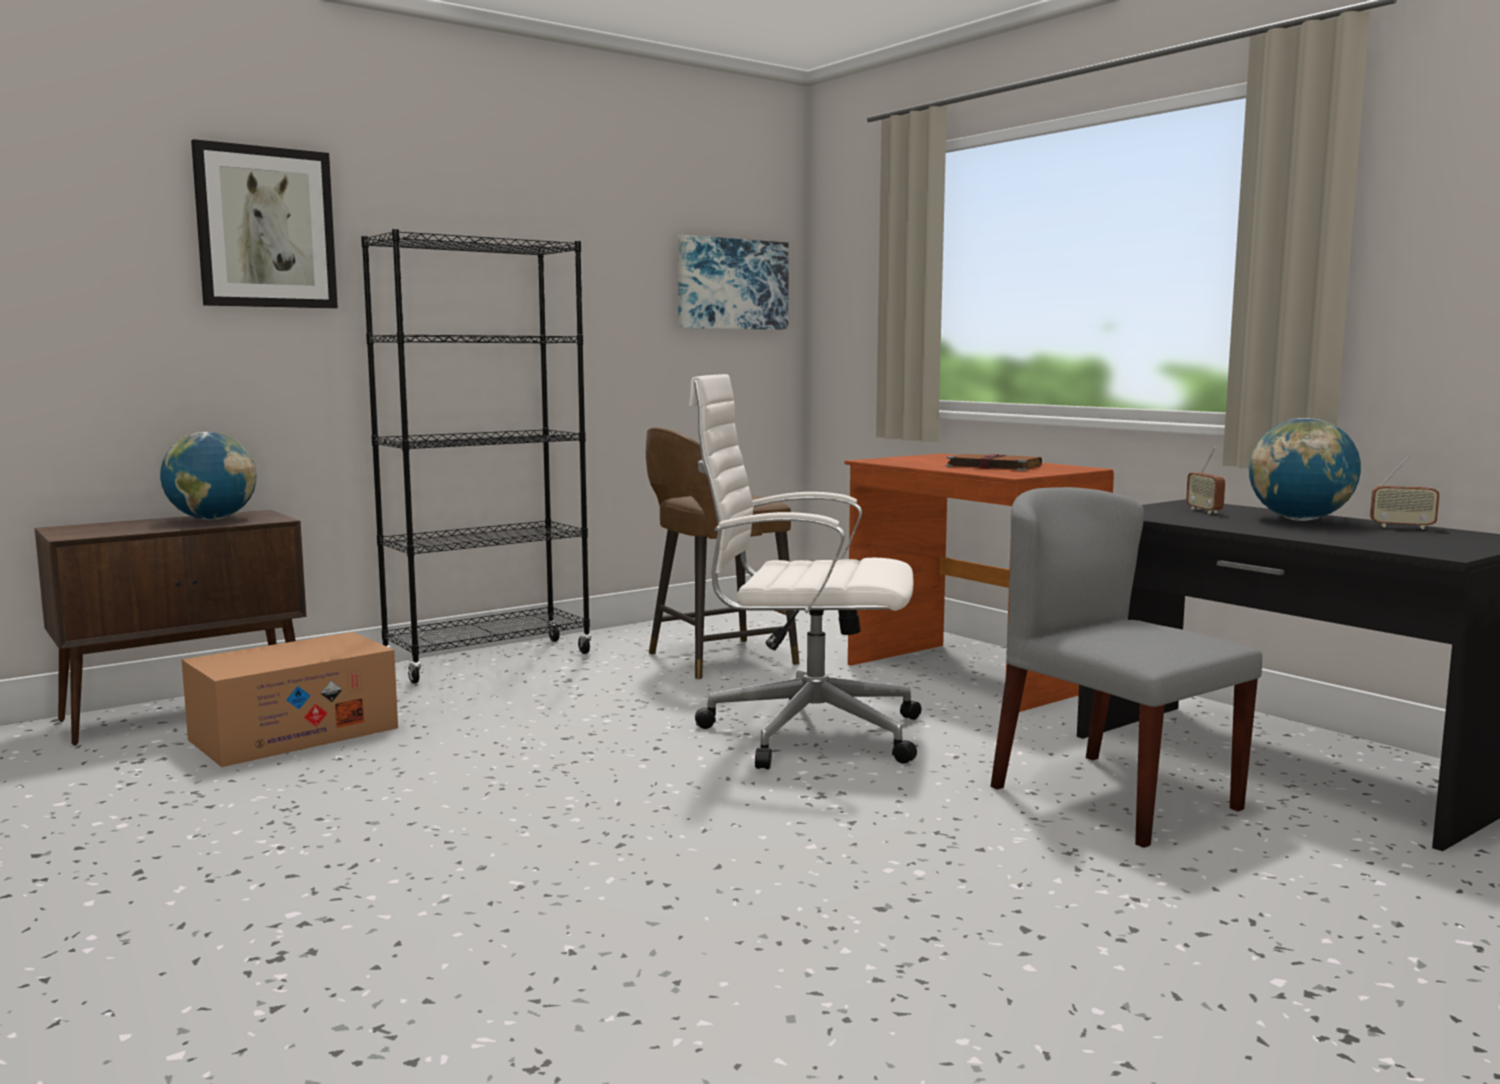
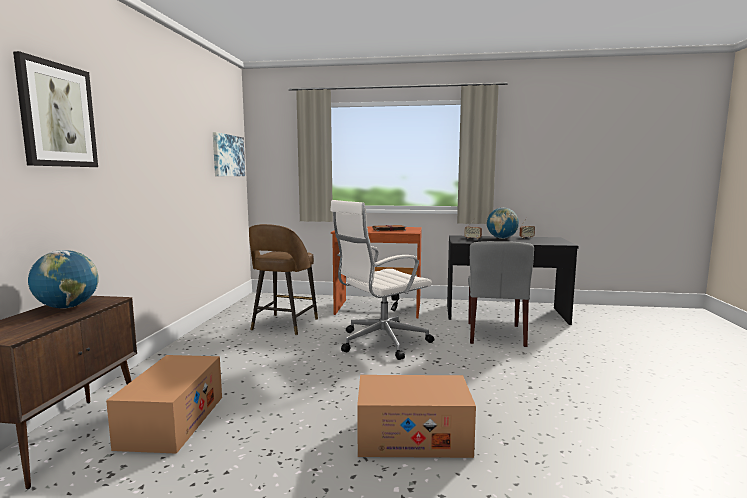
camera: 45 degrees left, 0 degrees up
black bookcase [361,229,592,684] -> none
grey chair [991,487,1262,848] -> grey chair turned 90 degrees counterclockwise [468,241,534,347]
none -> cardboard box [357,375,476,458]

